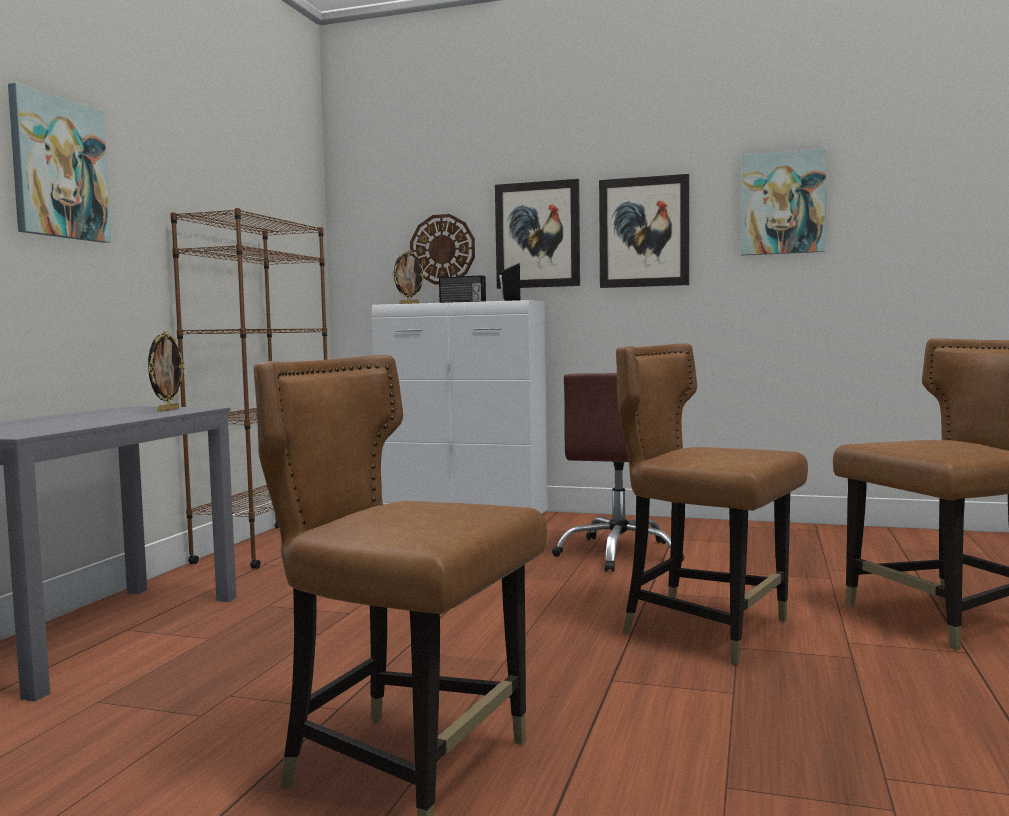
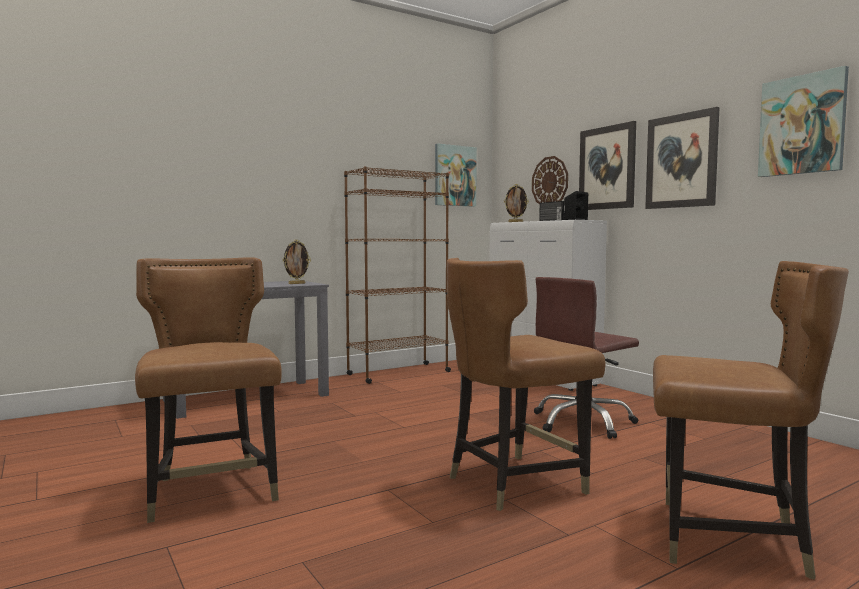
camera: 40 degrees right, 0 degrees up
picture [8,83,111,243] -> picture moved to [435,143,477,207]
brown chair [616,343,808,665] -> brown chair turned 105 degrees counterclockwise [447,258,606,511]

